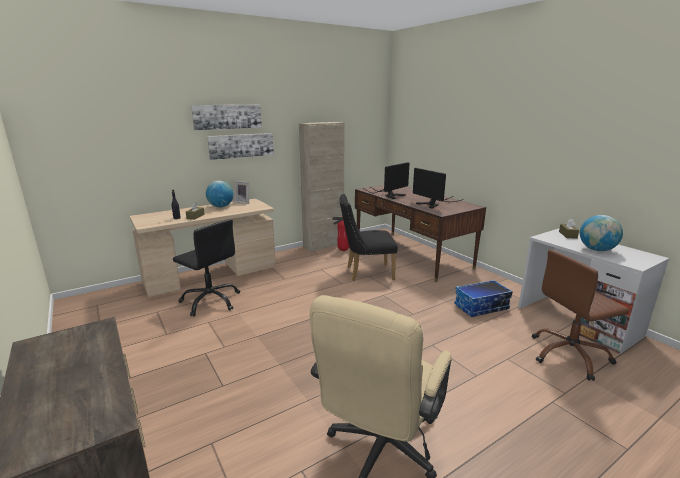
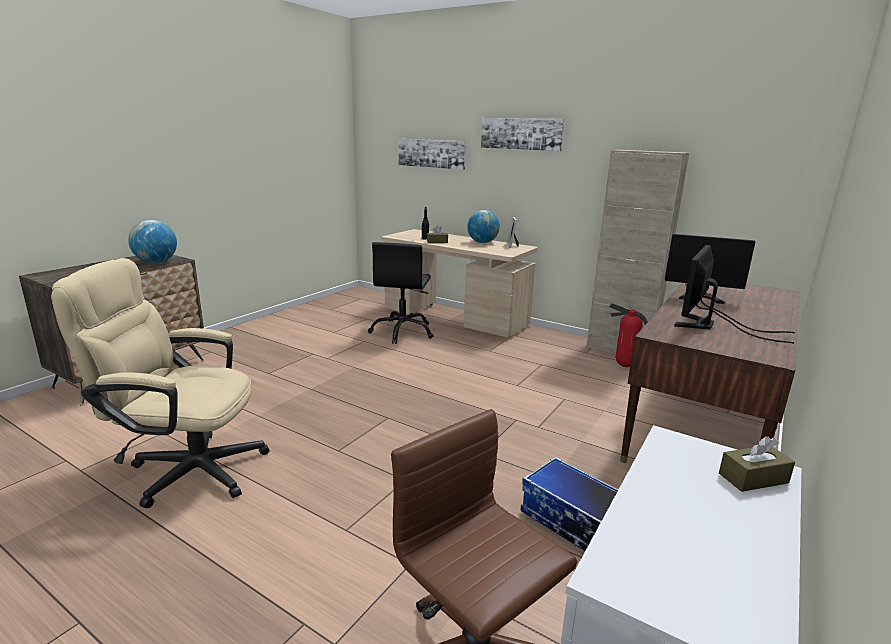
camera: 65 degrees right, 0 degrees up
picture [207,133,274,160] -> picture moved to [398,139,466,170]
black chair [340,194,398,281] -> none
globe [580,215,623,251] -> globe moved to [128,220,177,263]

